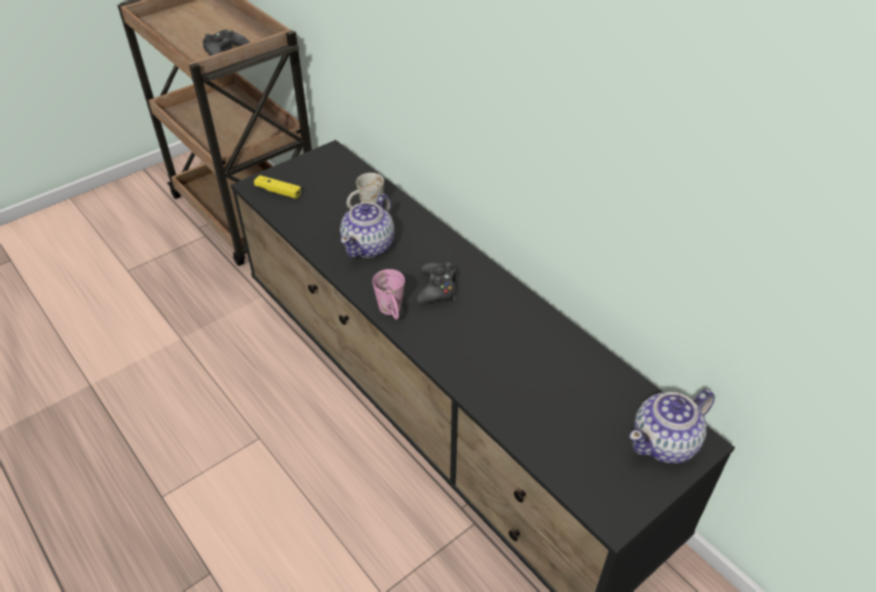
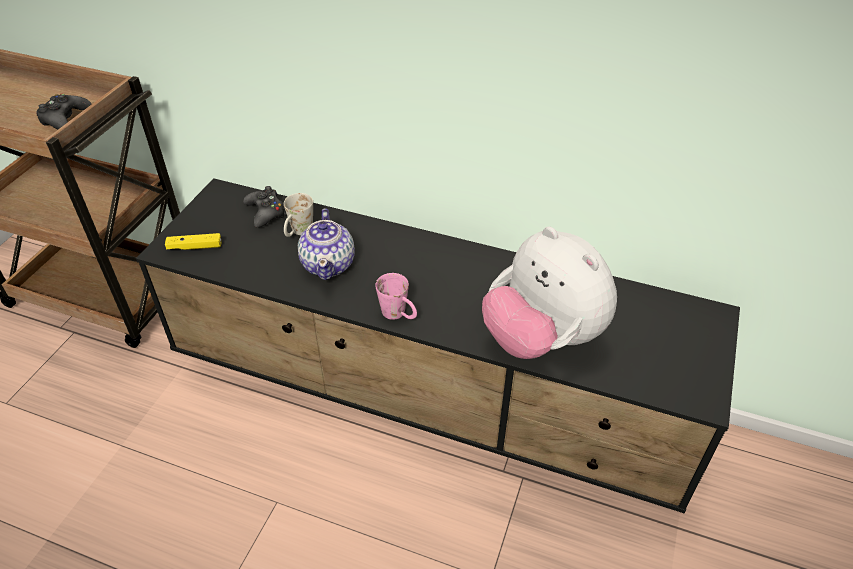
camera: 30 degrees left, 0 degrees up
black game controller [417,262,457,304] -> black game controller moved to [243,186,286,228]
teapot [629,389,715,464] -> none
none -> plush toy [482,226,617,359]

